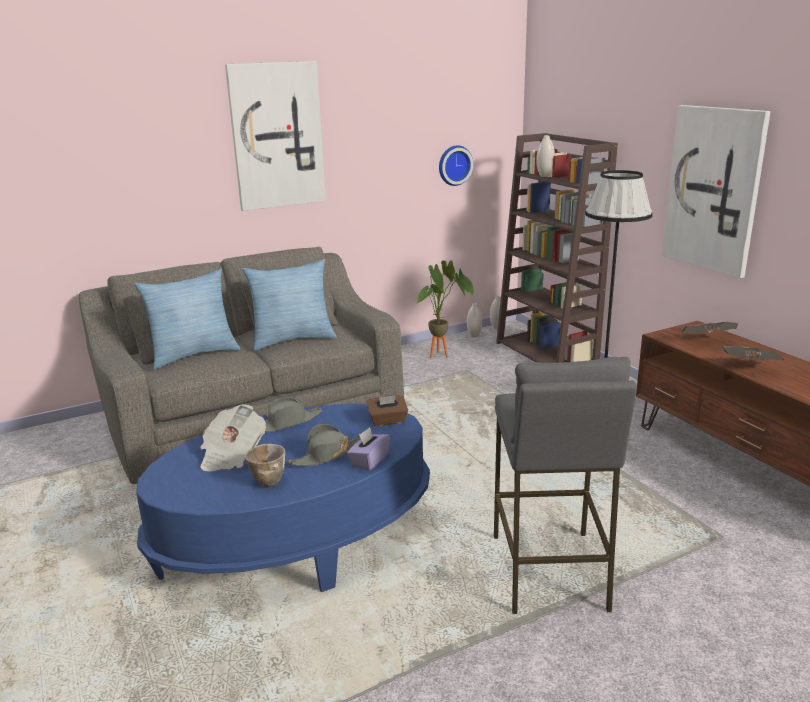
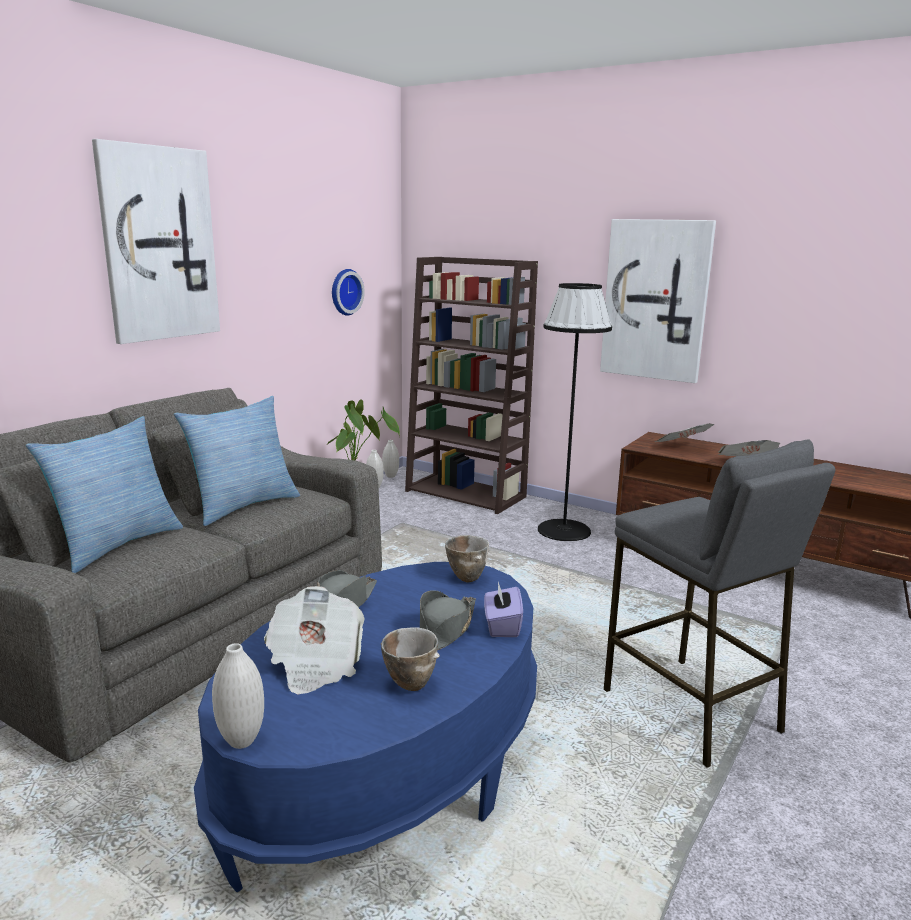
camera: 30 degrees left, 5 degrees down
brown tissue box [366,395,408,427] -> bowl [445,535,489,583]
white vase [536,135,555,177] -> white vase moved to [212,643,264,749]

